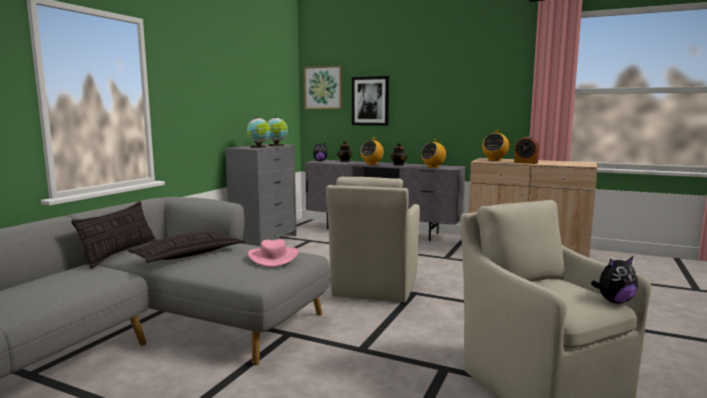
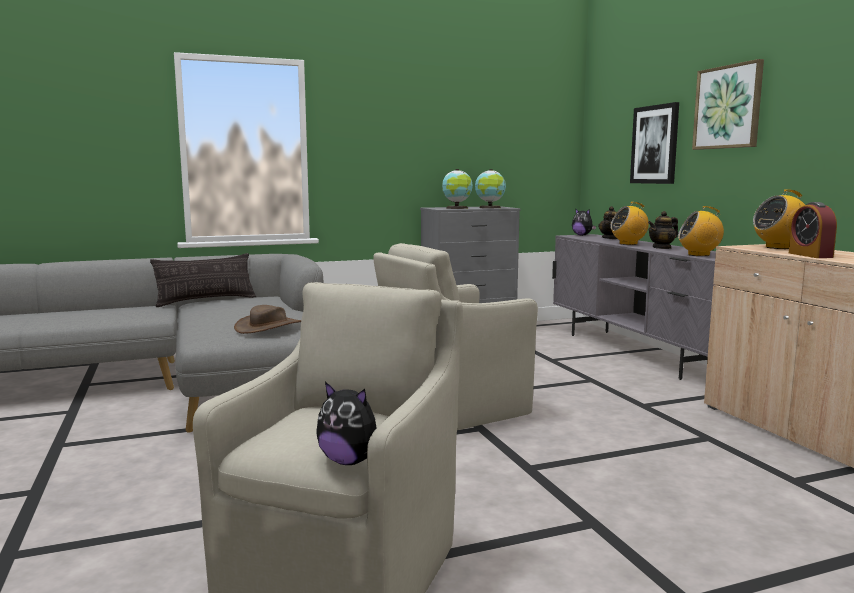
camera: 45 degrees right, 0 degrees up
pillow [128,232,245,263] -> none
pink hat [248,239,299,267] -> brown hat [234,305,301,334]
picture [304,65,342,109] -> picture moved to [692,59,764,150]

